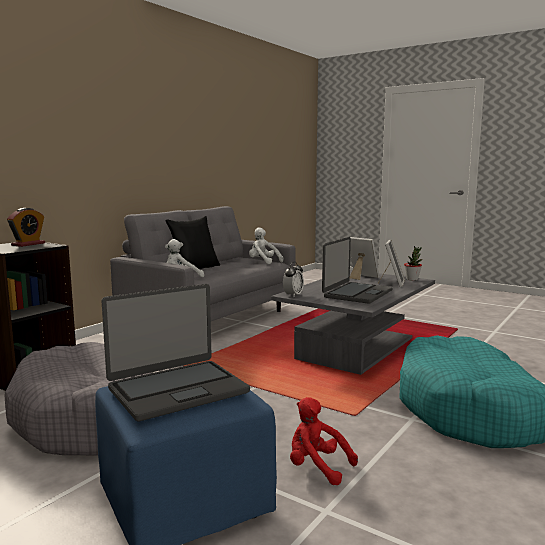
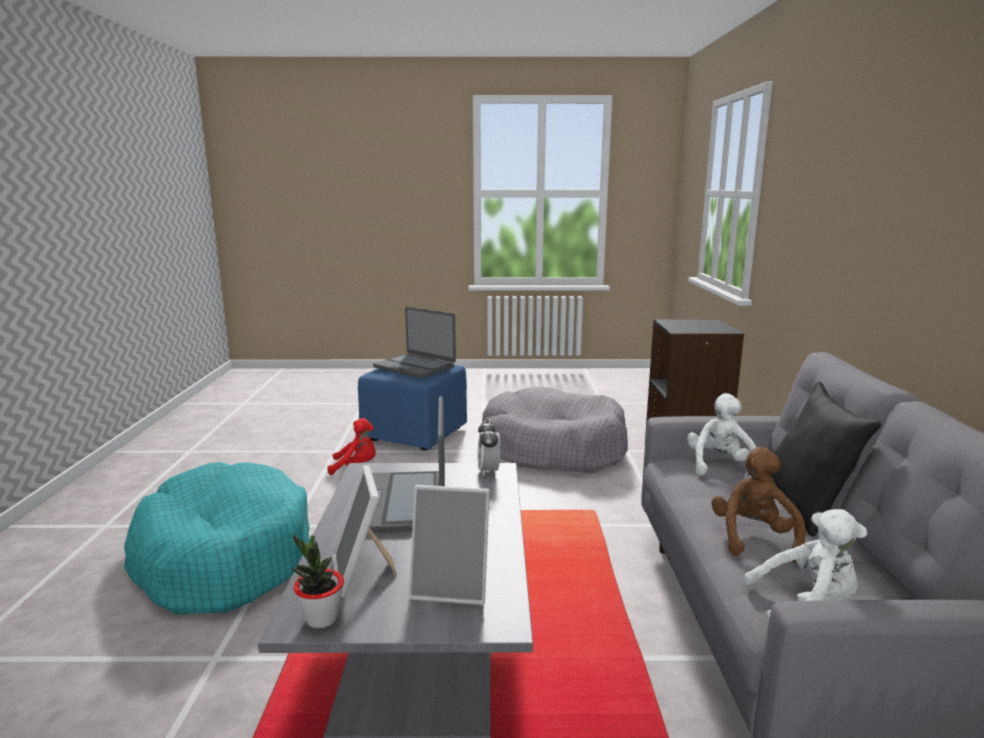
camera: 145 degrees right, 5 degrees up
alarm clock [7,208,45,247] -> none
laptop [102,284,250,421] -> laptop turned 75 degrees counterclockwise [373,307,456,378]
none -> brown plush toy [712,447,806,563]

